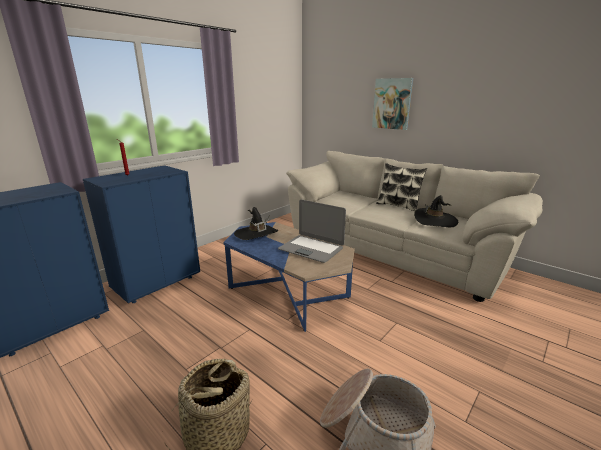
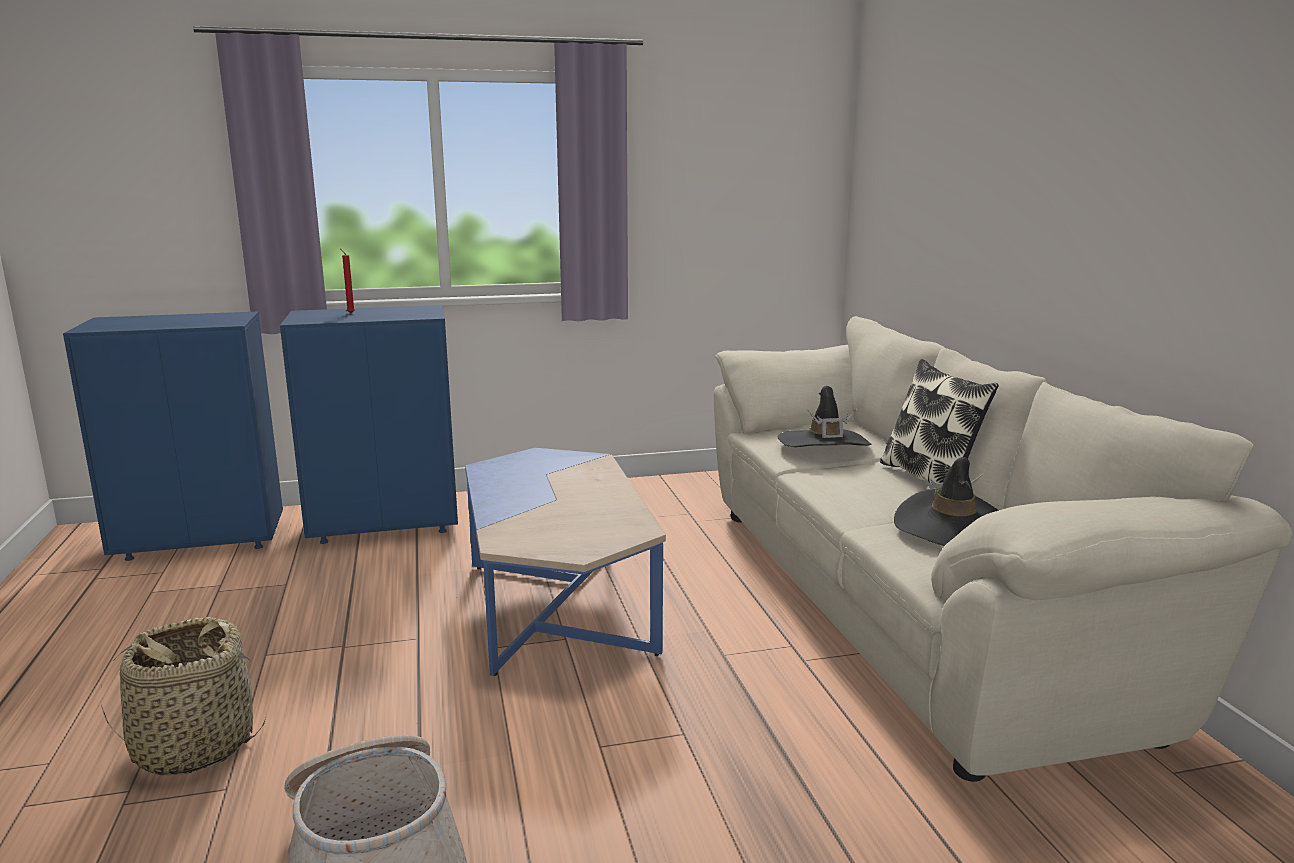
camera: 35 degrees right, 5 degrees down
black hat [234,207,278,240] -> black hat moved to [778,386,871,447]
laptop [278,199,346,263] -> none
picture [372,78,413,130] -> none

